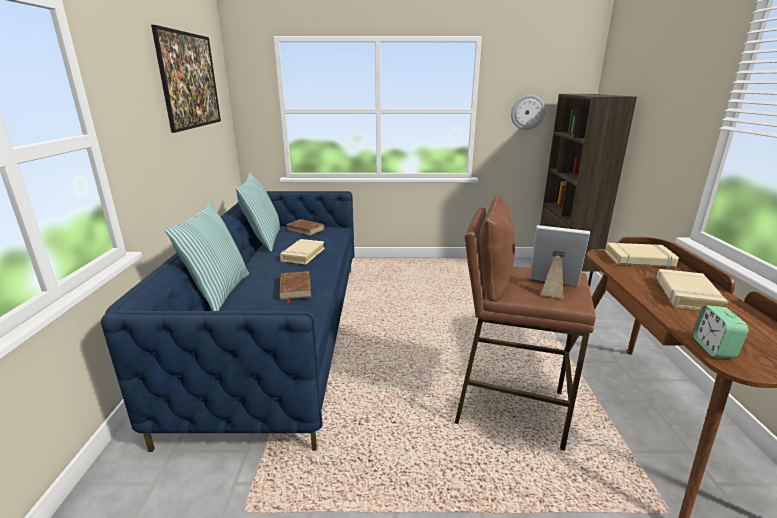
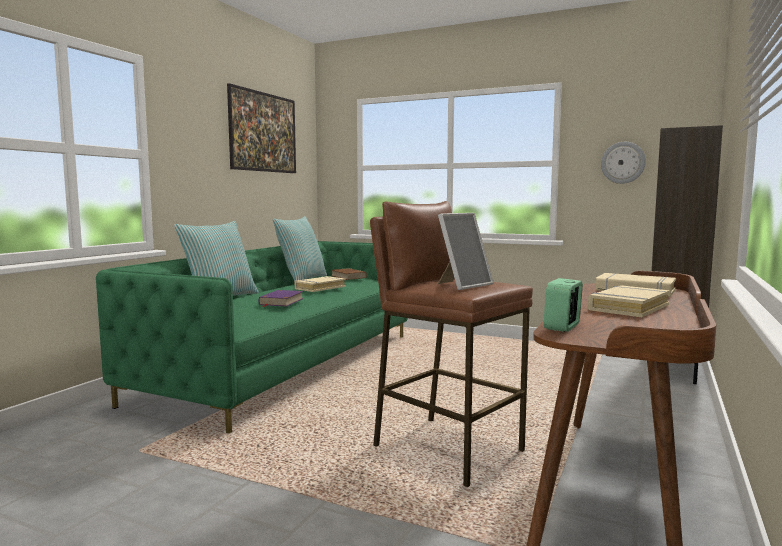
camera: 25 degrees right, 15 degrees down
blue sofa [101,191,355,452] -> green sofa [96,241,408,433]
brown book [279,271,312,303] -> purple book [259,290,304,307]
picture frame [530,225,590,299] -> picture frame turned 90 degrees clockwise [438,213,493,290]

